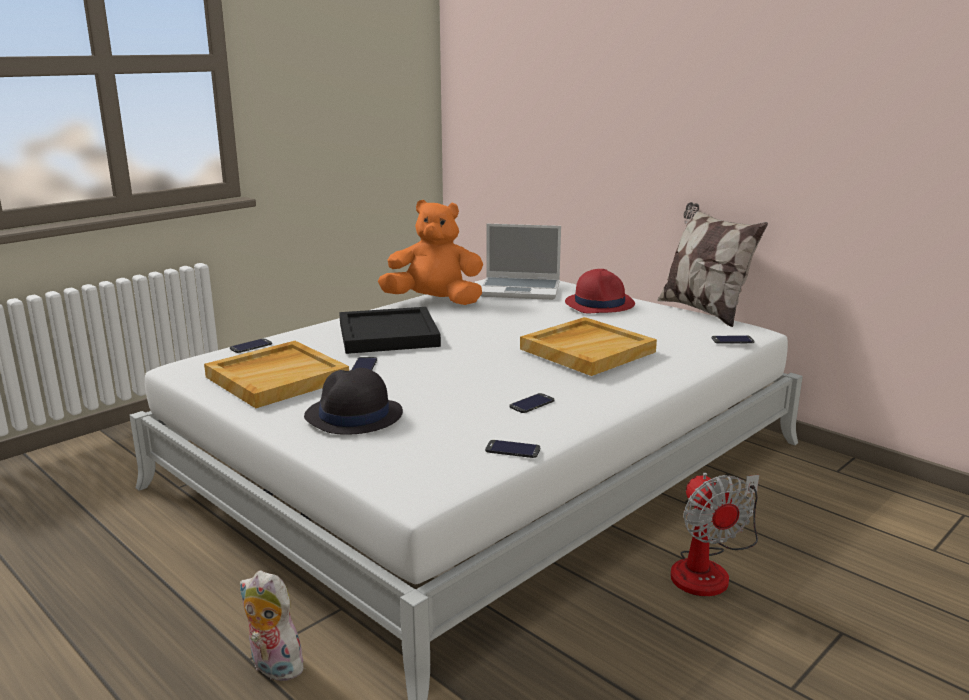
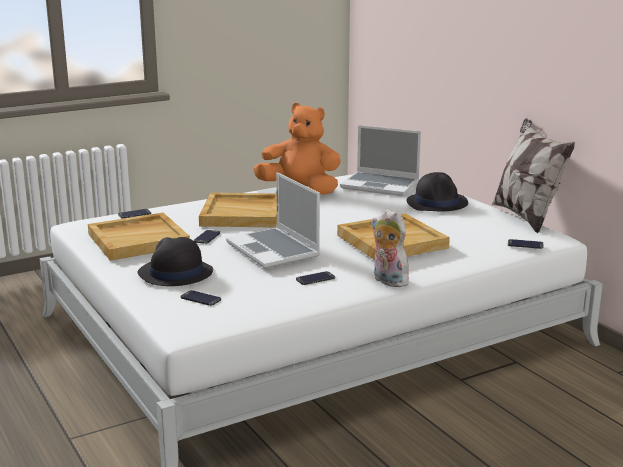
camera: 15 degrees right, 0 degrees up
plush toy [240,570,306,681] -> plush toy moved to [372,209,409,287]
black tray [339,307,441,354] -> beige tray [199,193,277,228]
phone [485,440,540,458] -> phone moved to [181,290,221,306]
red hat [565,269,635,313] -> black hat [406,172,468,211]
fan [670,473,759,596] -> none
none -> laptop [226,172,320,268]

